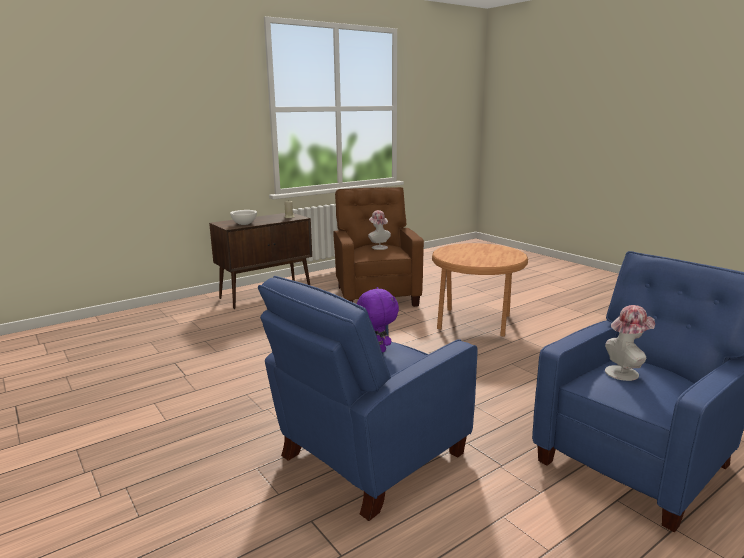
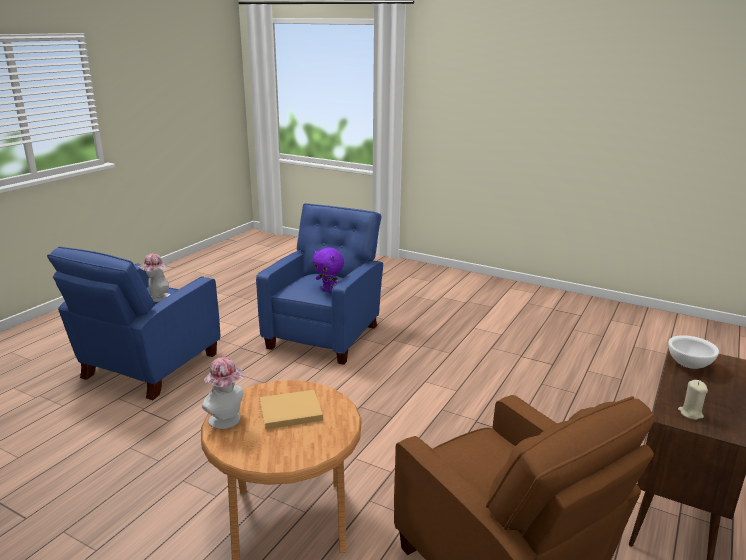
camera: 155 degrees right, 5 degrees up
hat [368,210,391,250] -> hat moved to [202,357,244,429]
none -> beige book [260,390,323,430]

